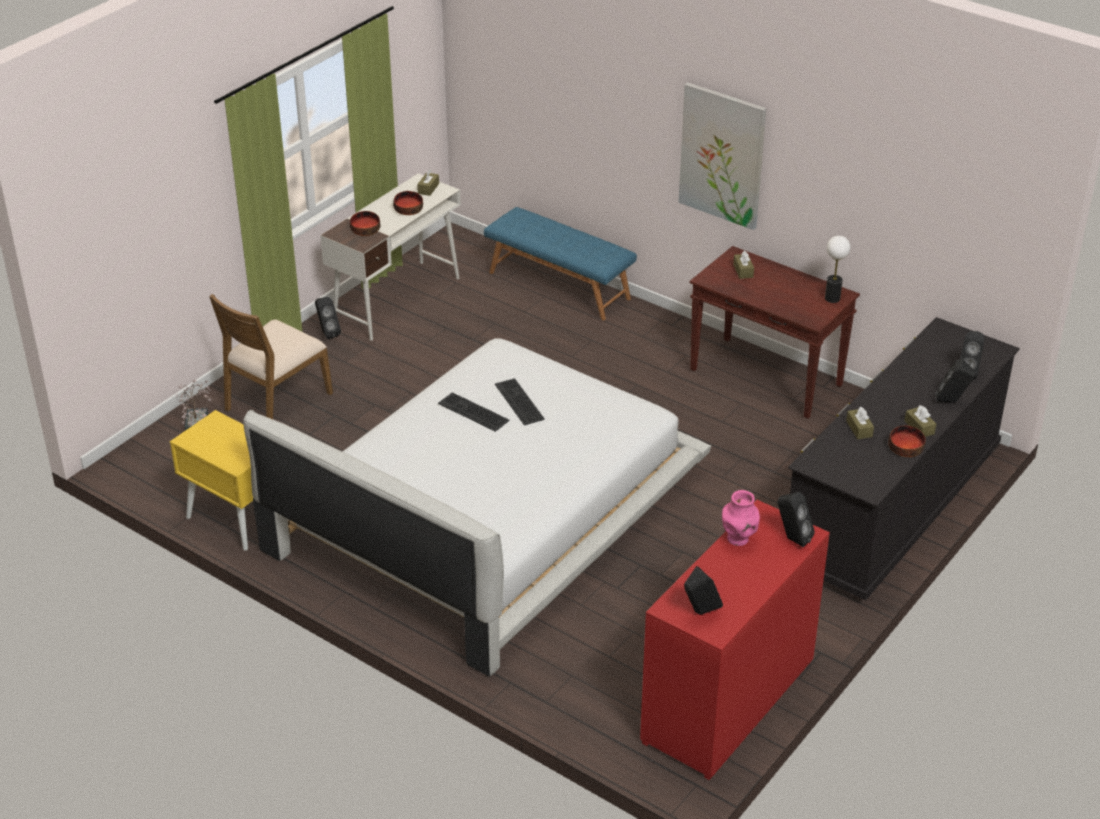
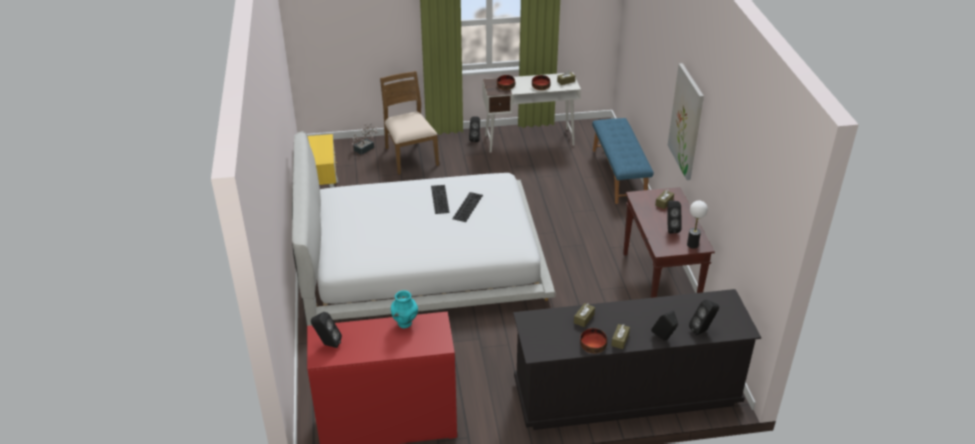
camera: 45 degrees right, 0 degrees up
brown chair [209,294,333,419] -> brown chair turned 75 degrees clockwise [380,71,439,175]
pink vase [722,490,760,546] -> turquoise vase [391,290,418,328]
black speaker [778,492,815,547] -> black speaker moved to [668,200,682,234]

